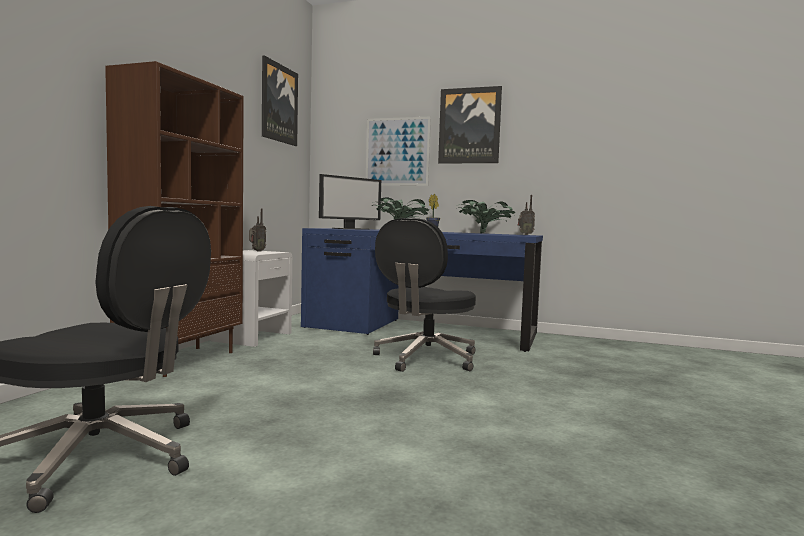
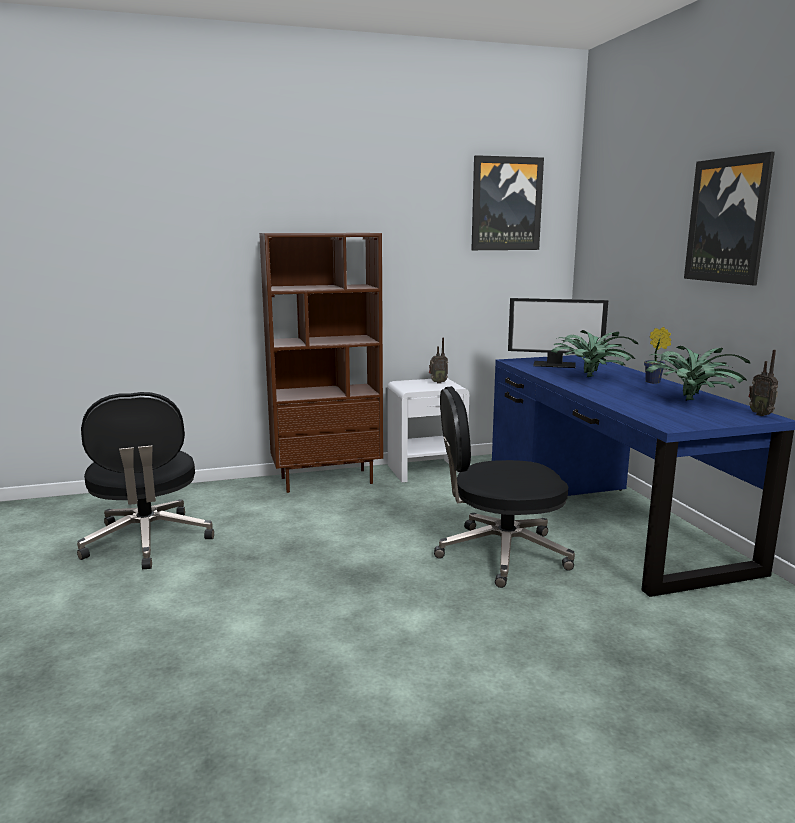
camera: 55 degrees right, 10 degrees up
picture [366,116,431,186] -> none

